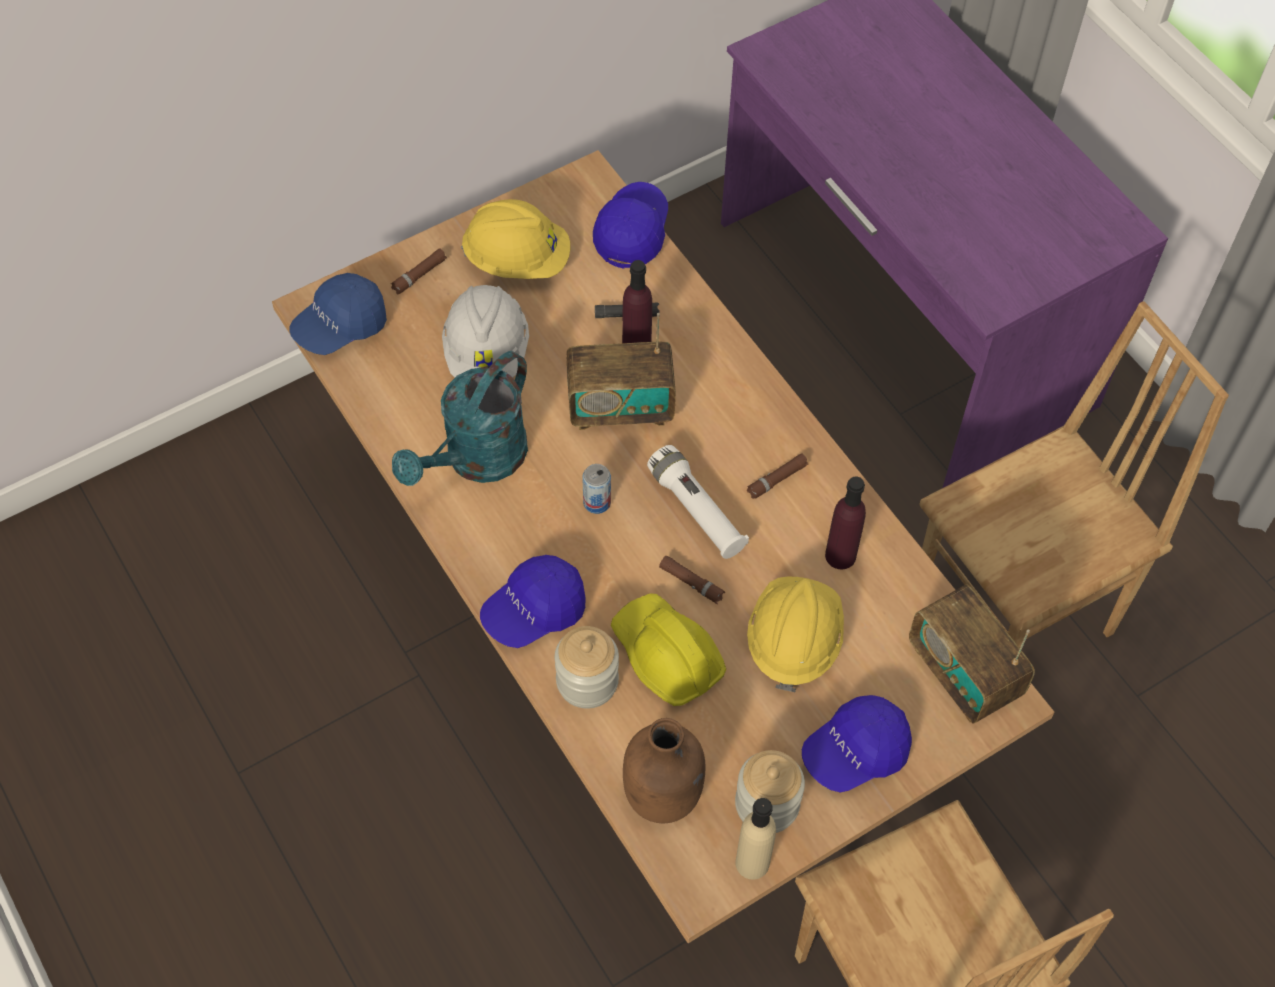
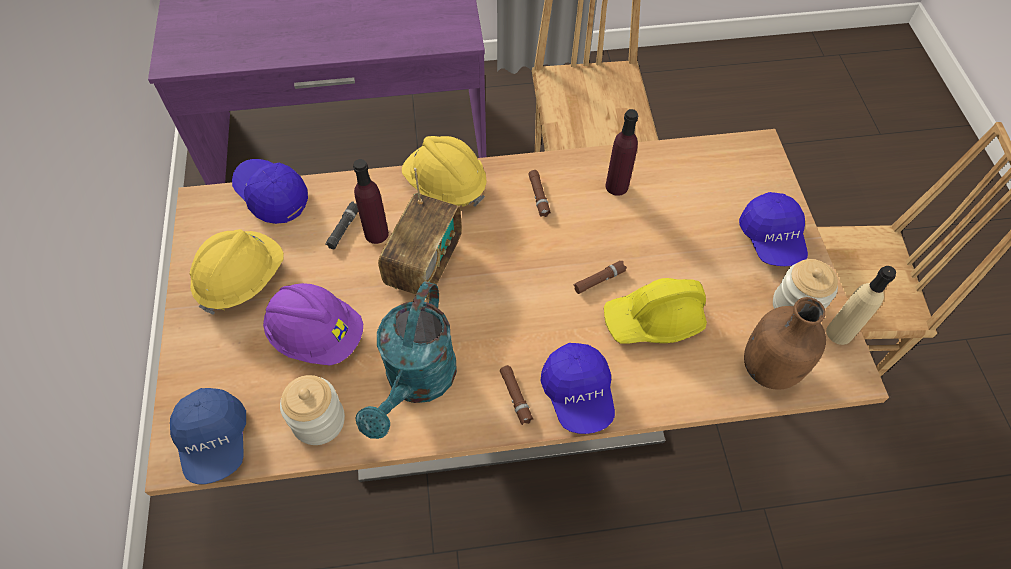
camera: 65 degrees left, 0 degrees up
brown flashlight [391,248,447,295] -> brown flashlight moved to [500,365,534,425]
turquoise watering can [392,351,528,486] -> turquoise watering can turned 45 degrees clockwise [355,281,457,439]
white hard hat [442,285,529,377] -> purple hard hat [263,283,363,365]
jar [555,626,619,709] -> jar moved to [280,375,345,445]
can [582,464,611,514] -> none
white flashlight [647,445,749,559] -> none
yellow hard hat [747,577,844,692] -> yellow hard hat moved to [402,136,487,207]
radio [909,584,1035,724] -> none

